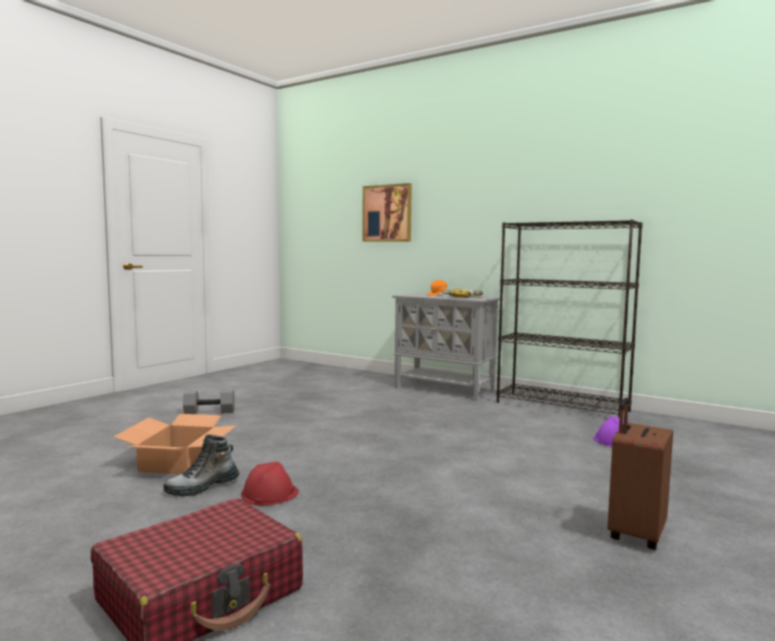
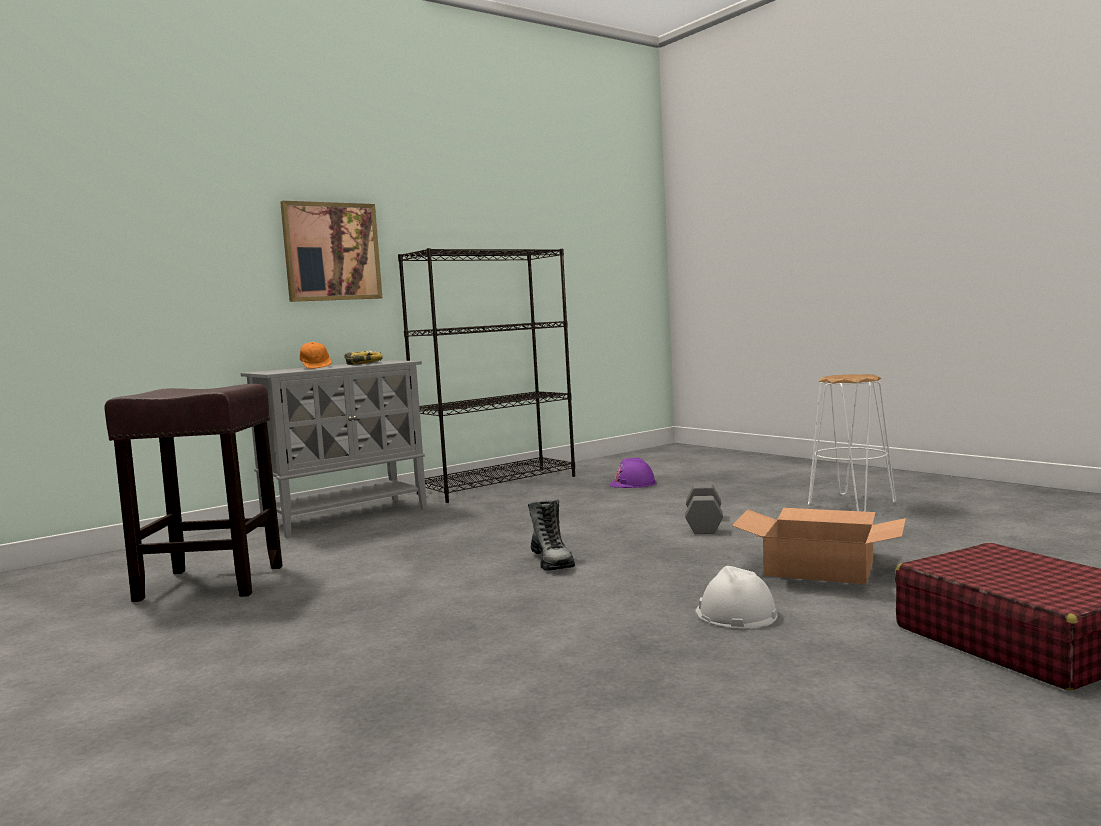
camera: 70 degrees left, 0 degrees up
cardboard box [113,414,237,474] -> cardboard box moved to [732,508,906,584]
boot [163,434,239,497] -> boot moved to [528,499,575,571]
grey dumbbell [183,389,235,414] -> grey dumbbell moved to [685,484,723,534]
red hard hat [242,461,299,506] -> white hard hat [695,566,777,629]
picture [362,183,412,242] -> picture moved to [280,201,382,302]
brown suitcase [607,398,673,550] -> white stool [808,374,896,512]
none -> brown stool [104,384,283,602]

